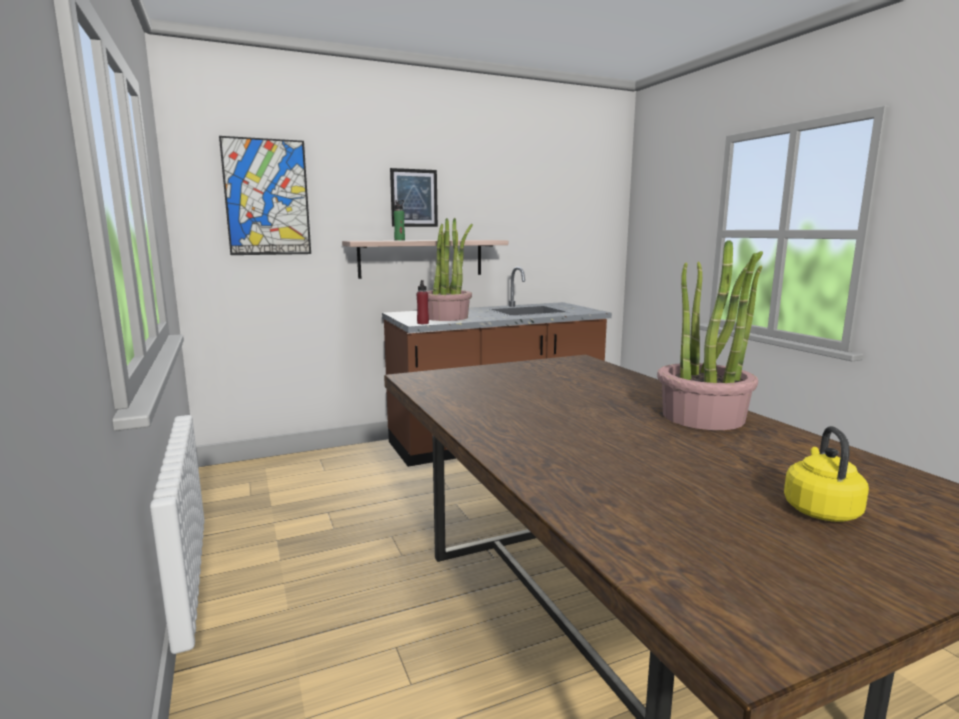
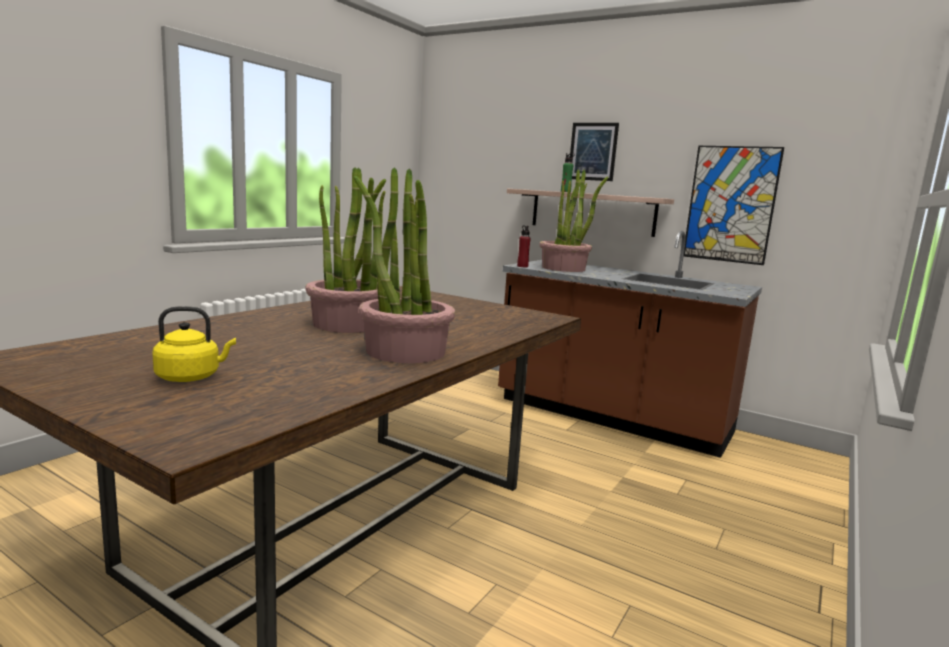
camera: 55 degrees right, 0 degrees up
picture [219,136,311,255] -> picture moved to [684,146,784,265]
none -> potted plant [306,167,386,333]

